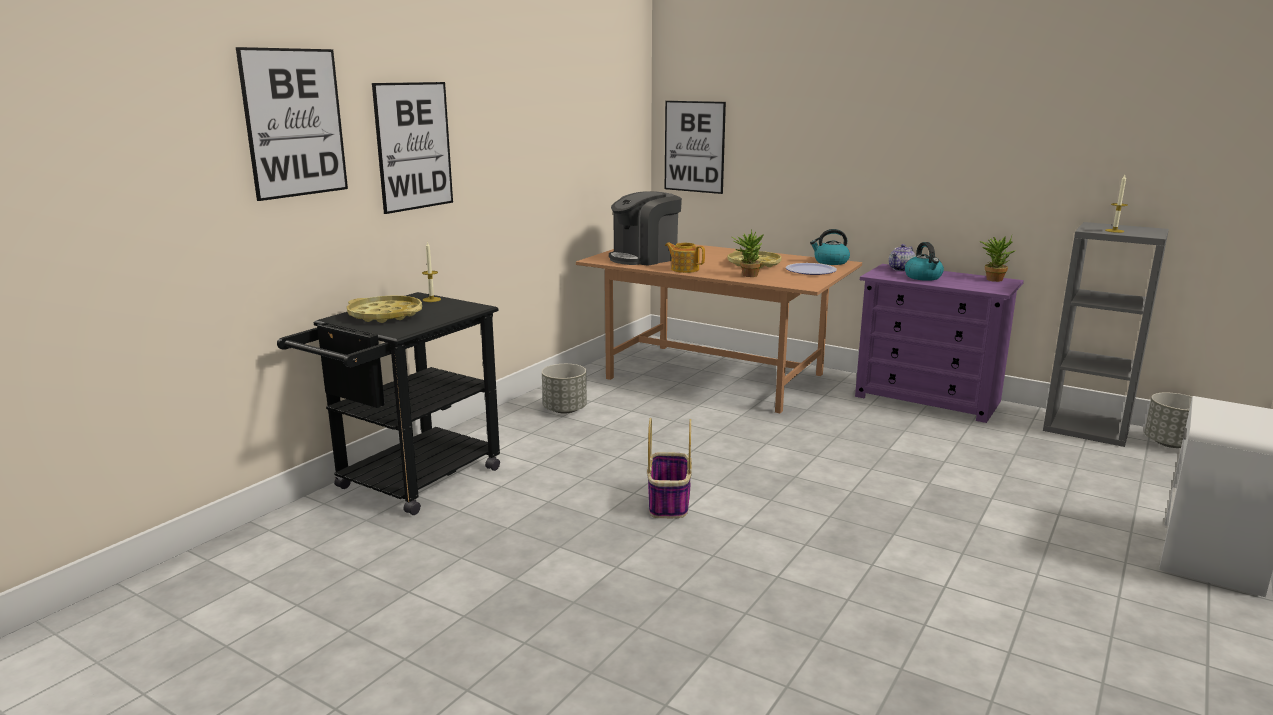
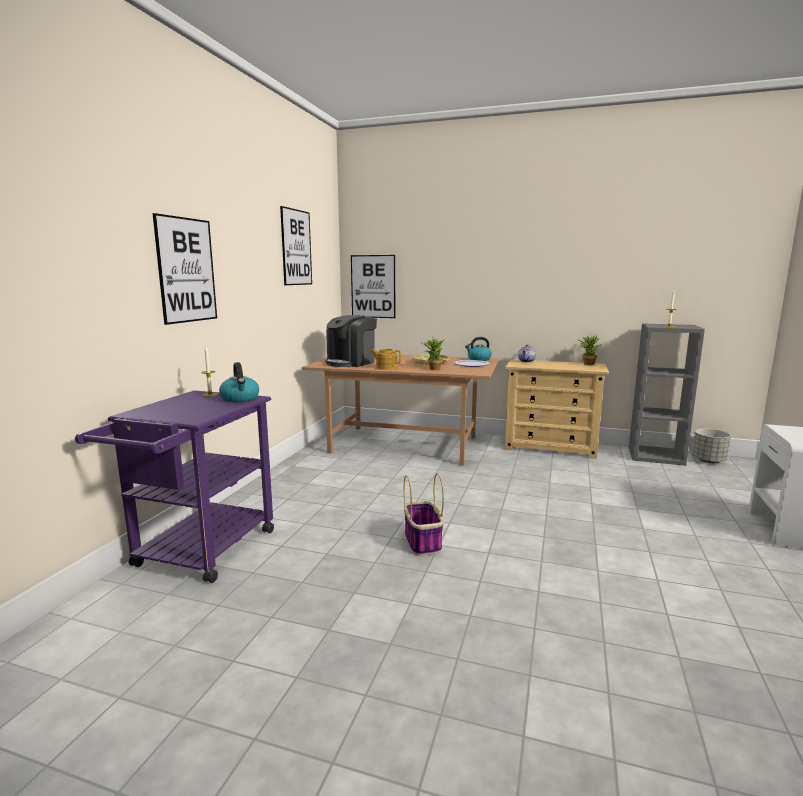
camera: 15 degrees left, 5 degrees down
picture [236,47,348,201] -> picture moved to [280,206,312,285]
black cart [277,292,500,515] -> purple cart [75,391,274,583]
yellow tray [347,295,422,323] -> none
grey planter [542,364,587,414] -> none
purple dresser [855,264,1024,423] -> beige dresser [505,359,609,459]
kettle [905,242,944,281] -> kettle moved to [219,362,259,402]

